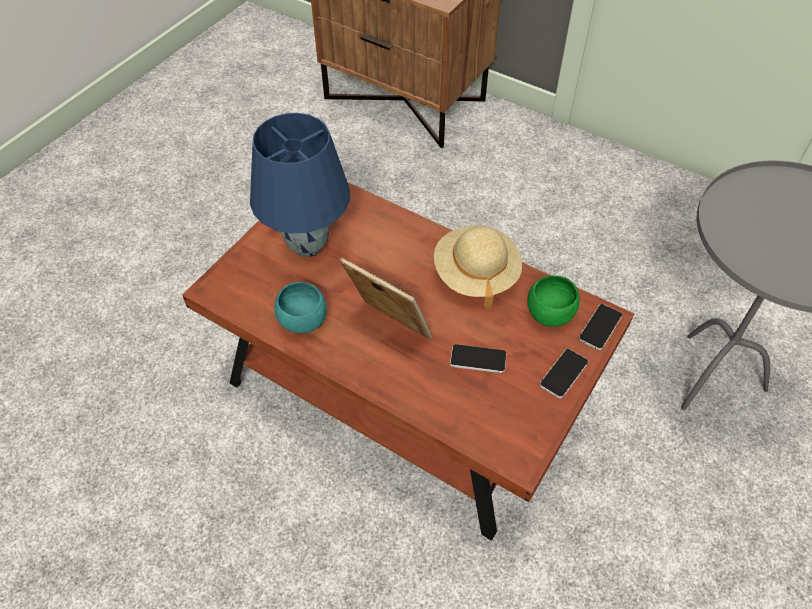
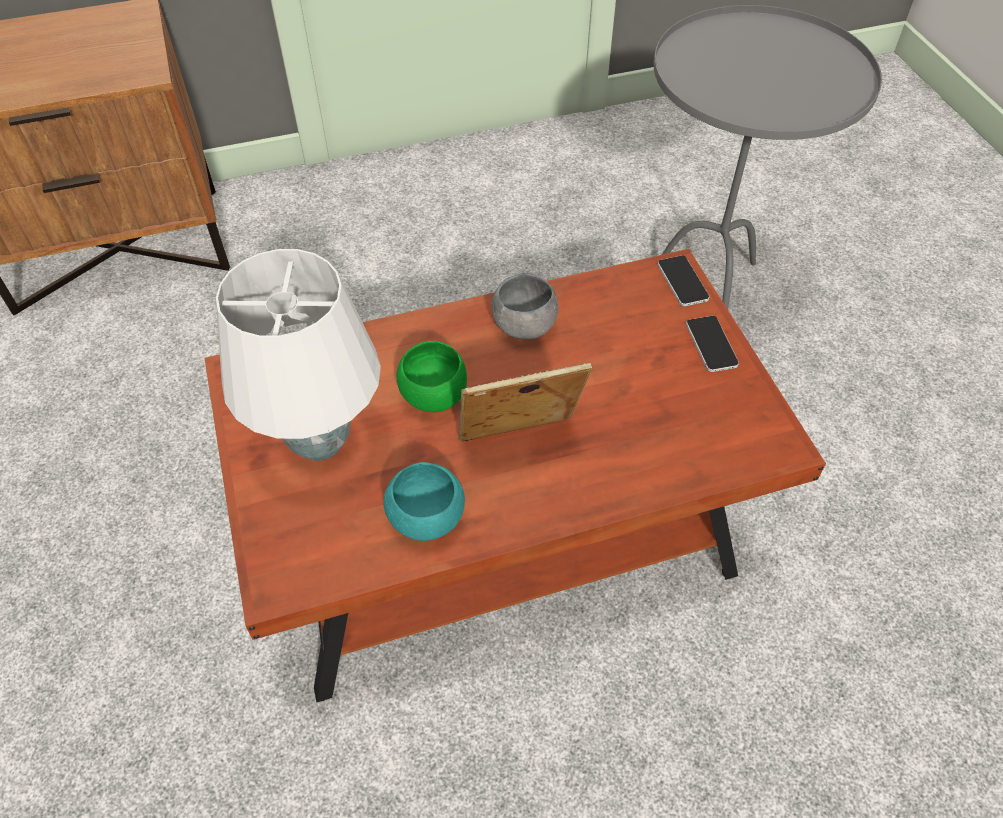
camera: 50 degrees left, 0 degrees up
blue table lamp [250,113,350,257] -> white table lamp [216,249,381,461]
beige hat [434,226,522,309] -> grey bowl [492,273,558,339]
phone [450,344,506,373] -> none
green bowl [527,275,580,327] -> green bowl moved to [397,341,467,412]

